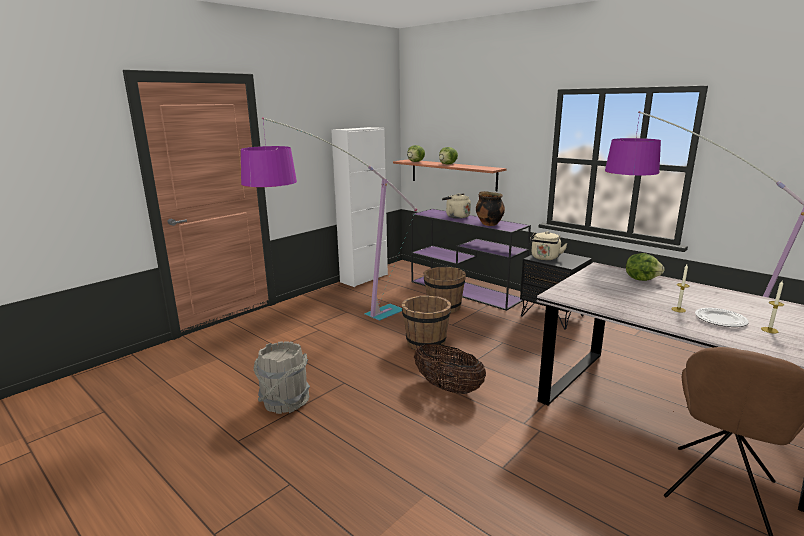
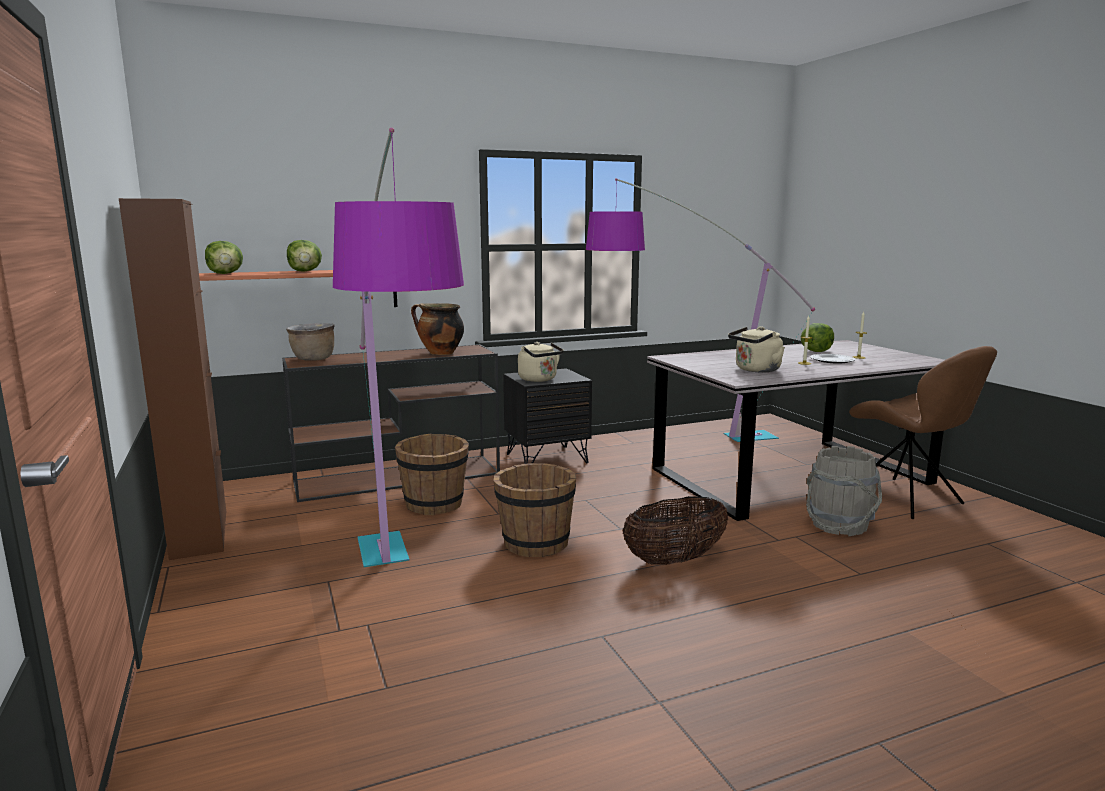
camera: 65 degrees left, 5 degrees down
grey bucket [253,341,310,414] -> grey bucket moved to [806,446,882,536]
white cabinet [331,127,388,287] -> brown cabinet [119,198,226,560]
purple console table [411,209,531,311] -> brown console table [282,344,500,502]
beige kettle [442,193,471,219] -> beige kettle moved to [728,326,785,372]
lettuce [626,253,665,281] -> lettuce moved to [801,323,834,352]
none -> brown cooking pot [286,323,335,361]

